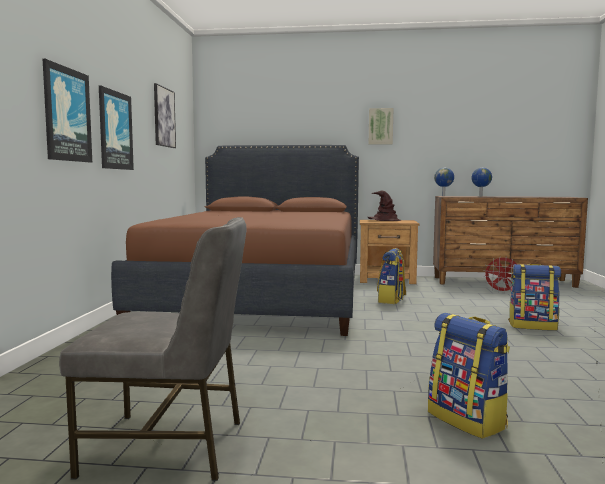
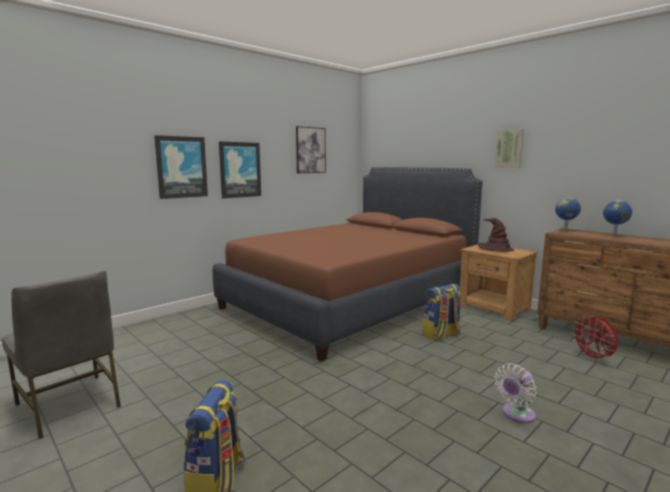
camera: 40 degrees right, 5 degrees up
backpack [508,264,561,331] -> white fan [494,363,537,423]

